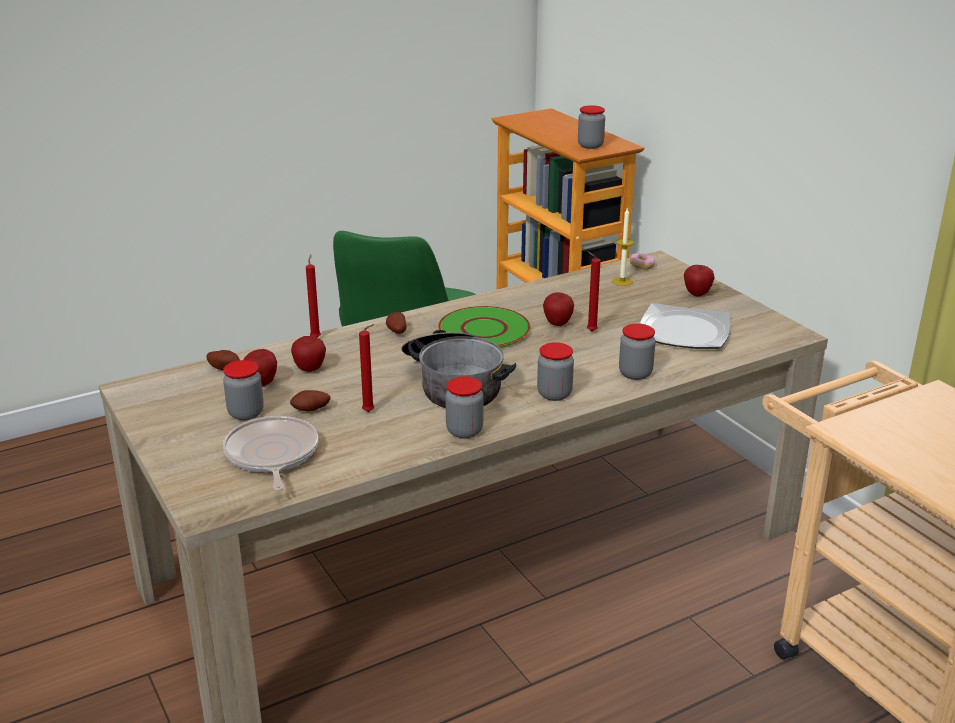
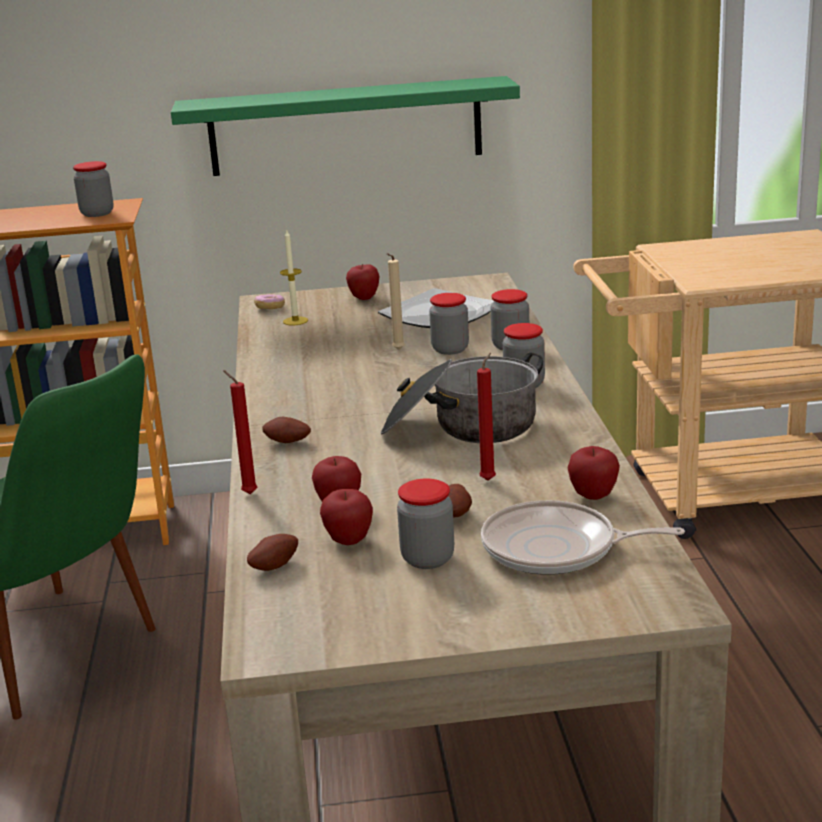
camera: 65 degrees left, 5 degrees down
green plate [438,306,530,348] -> none
jar [445,377,483,439] -> jar moved to [429,293,469,355]
apple [543,292,574,326] -> apple moved to [567,446,620,500]
red candle [587,251,601,332] -> beige candle [387,253,405,350]
none -> green shelf [171,76,520,176]

